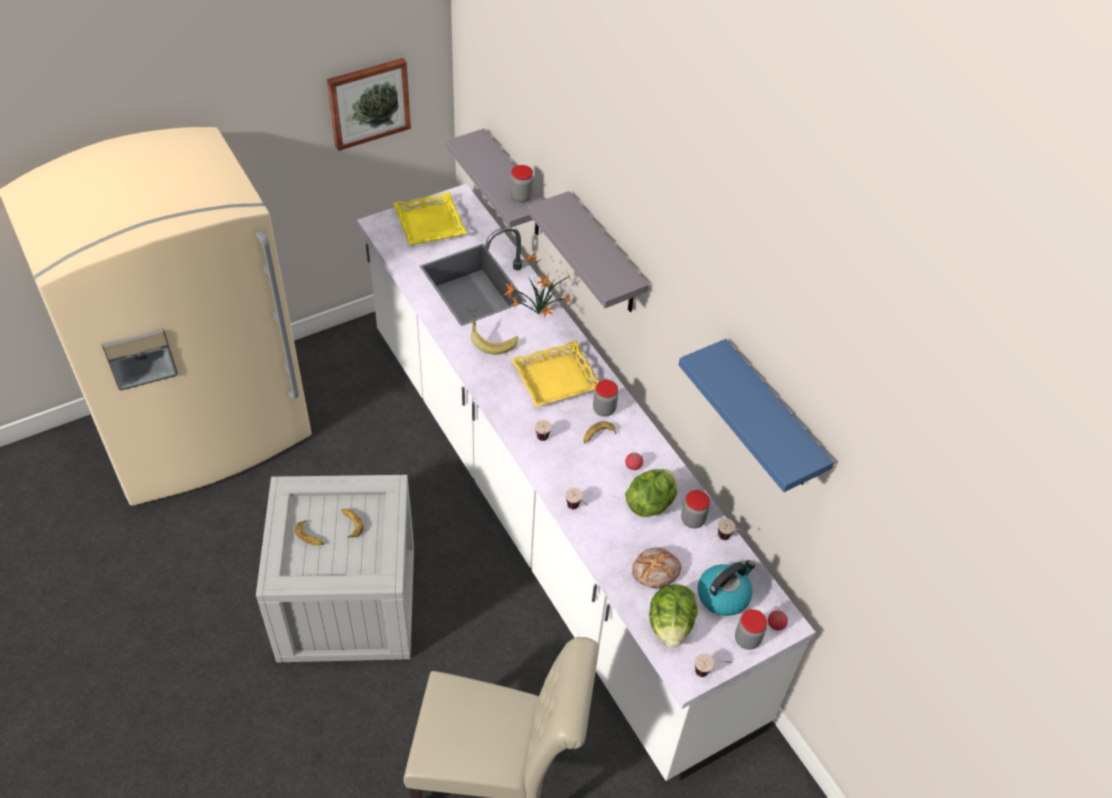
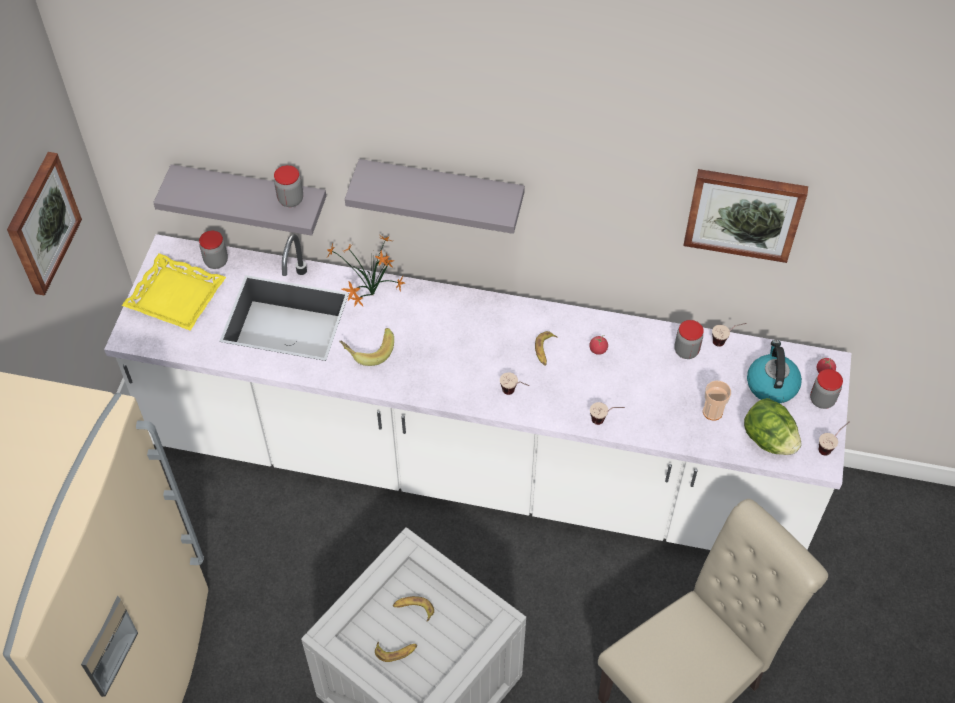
camera: 45 degrees left, 5 degrees up
yellow tray [511,340,600,407] -> none
jar [593,380,618,417] -> jar moved to [199,231,228,269]
lettuce [625,469,677,517] -> none
bread [632,547,681,589] -> cup [703,381,731,421]
blue shelf [678,339,834,492] -> picture [683,169,808,263]

